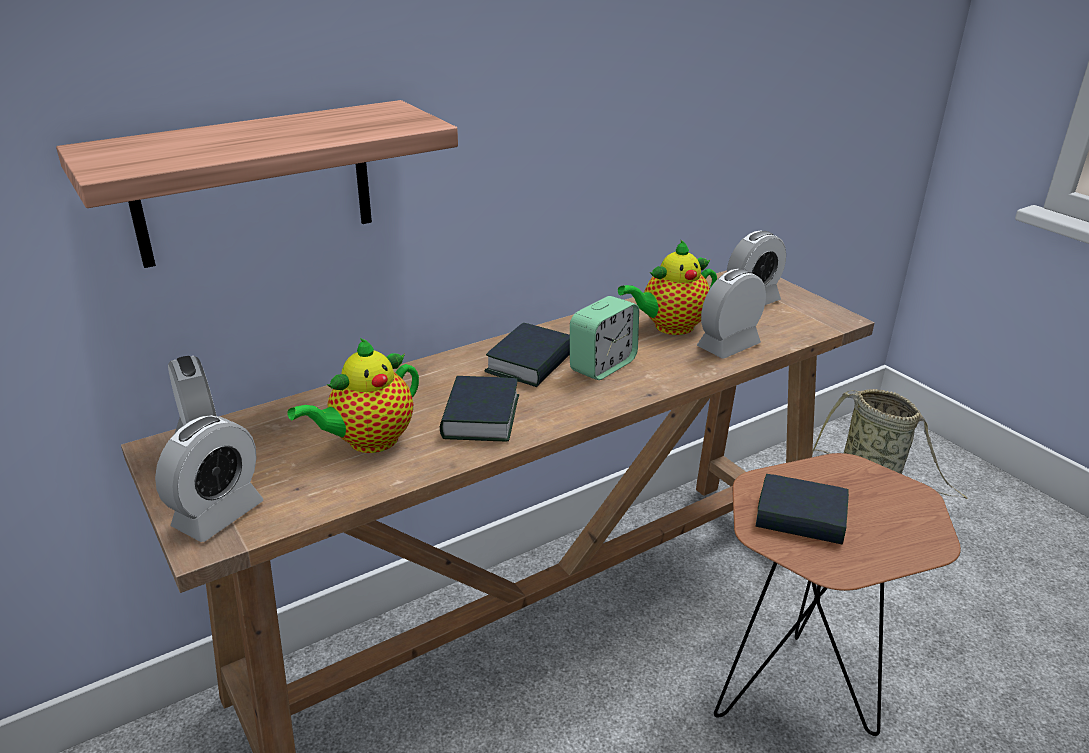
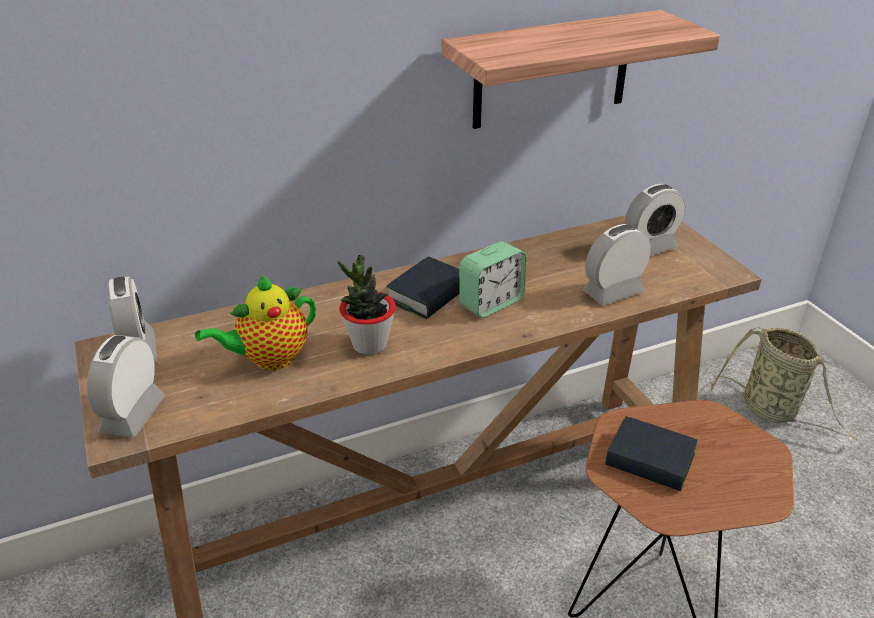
camera: 10 degrees right, 5 degrees up
shelf [56,100,458,268] -> shelf moved to [441,10,720,129]
alarm clock [155,415,263,542] -> alarm clock turned 150 degrees clockwise [87,335,165,437]
book [440,376,519,441] -> potted plant [338,255,396,355]
teapot [618,239,717,335] -> none

